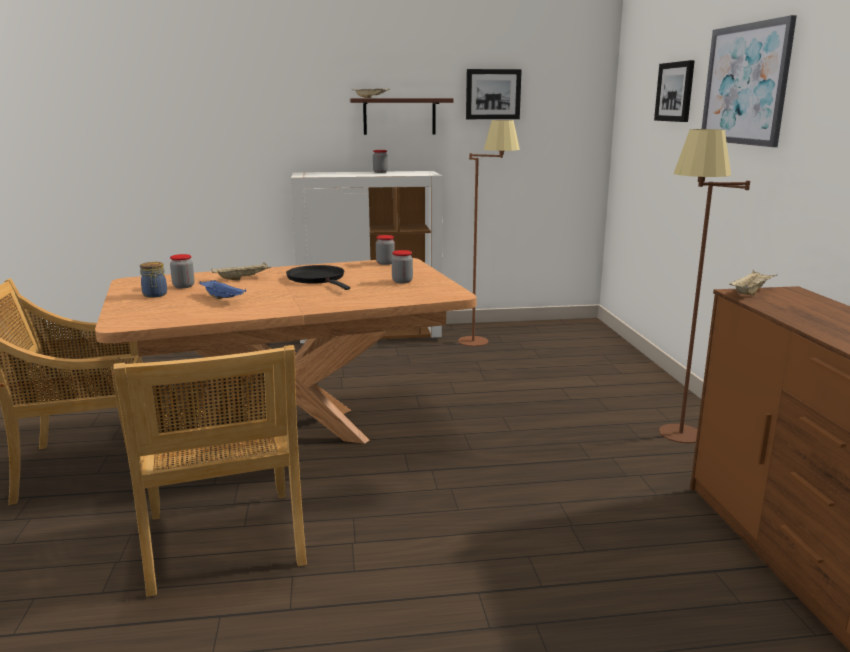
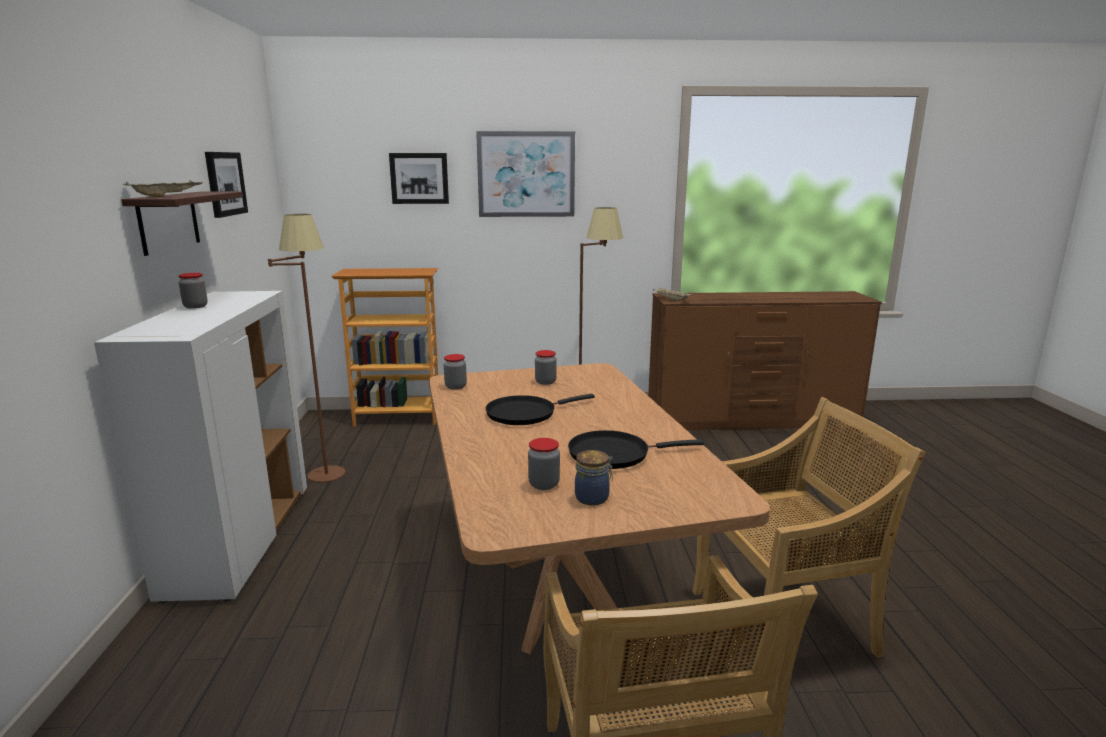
camera: 85 degrees left, 0 degrees up
blue tray [199,280,246,299] -> black frying pan [568,430,704,469]
beige tray [211,262,271,280] -> none
none -> bookcase [331,268,438,427]

